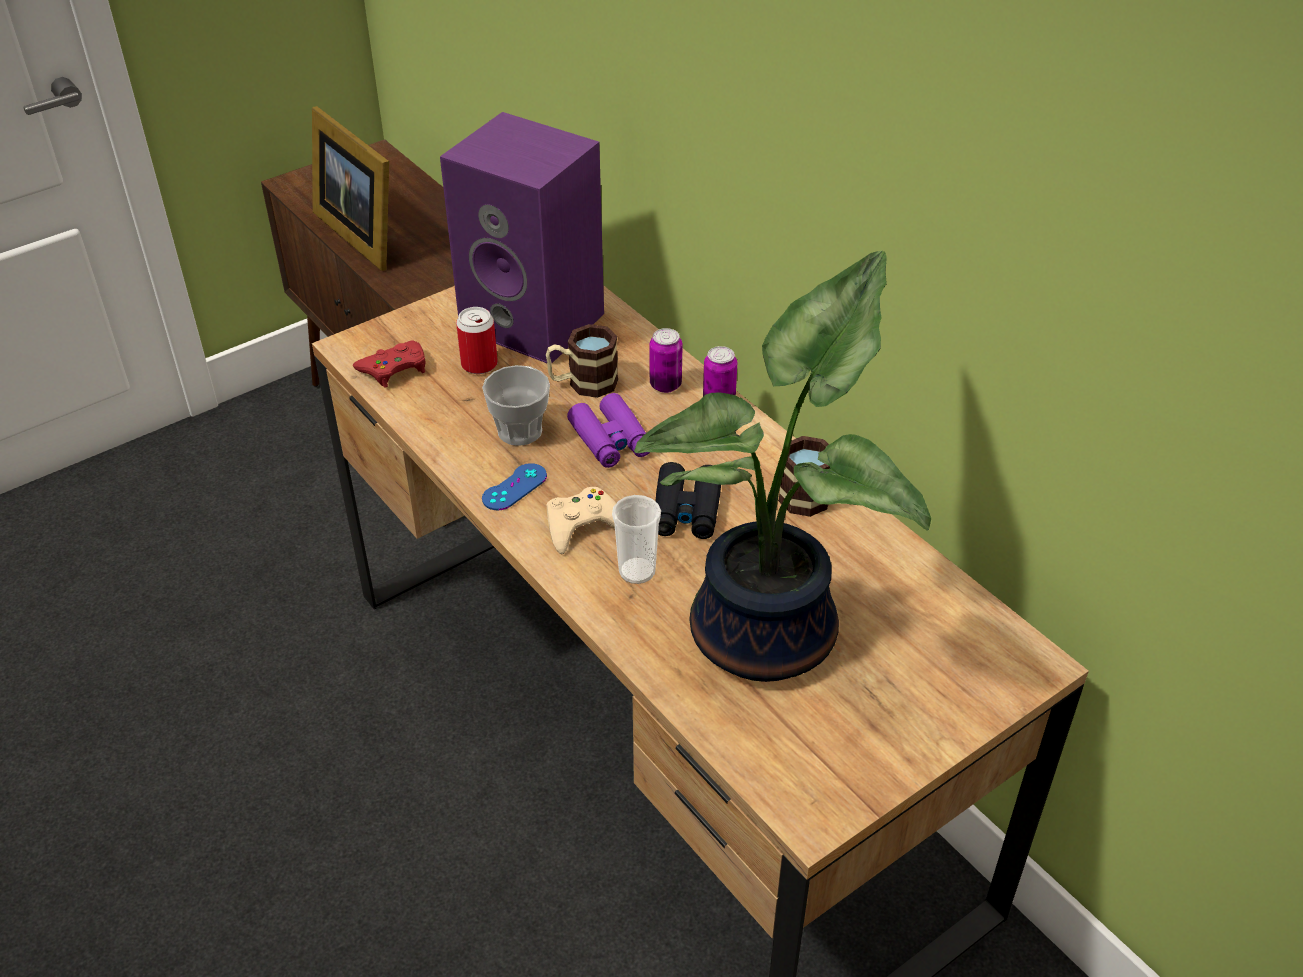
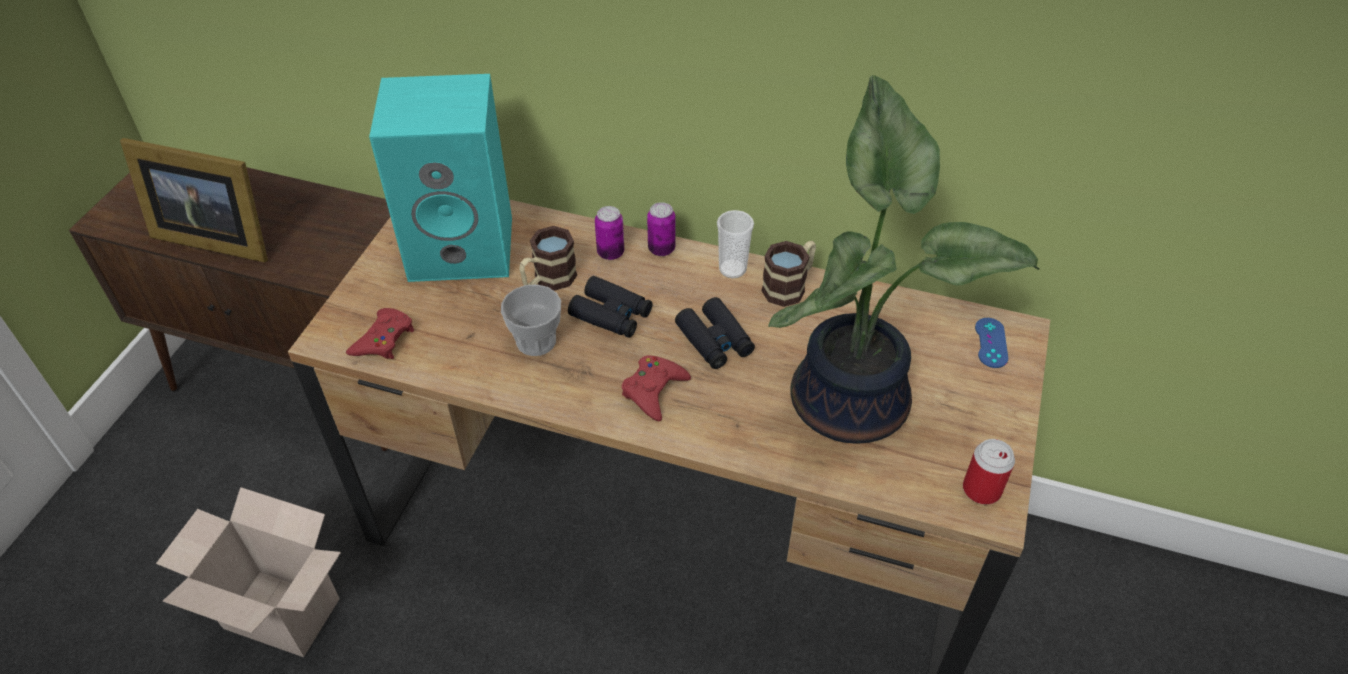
camera: 35 degrees left, 5 degrees up
purple speaker [440,112,604,363] -> turquoise speaker [369,74,512,282]
can [456,307,498,374] -> can moved to [963,439,1015,505]
blue game controller [482,463,547,511] -> blue game controller moved to [975,318,1008,368]
beige game controller [546,487,616,554] -> red game controller [622,356,691,421]
purple binoculars [567,393,650,468] -> black binoculars [568,276,653,338]
cup [612,495,661,584] -> cup moved to [717,210,754,278]
none -> cardboard box [156,487,341,657]

